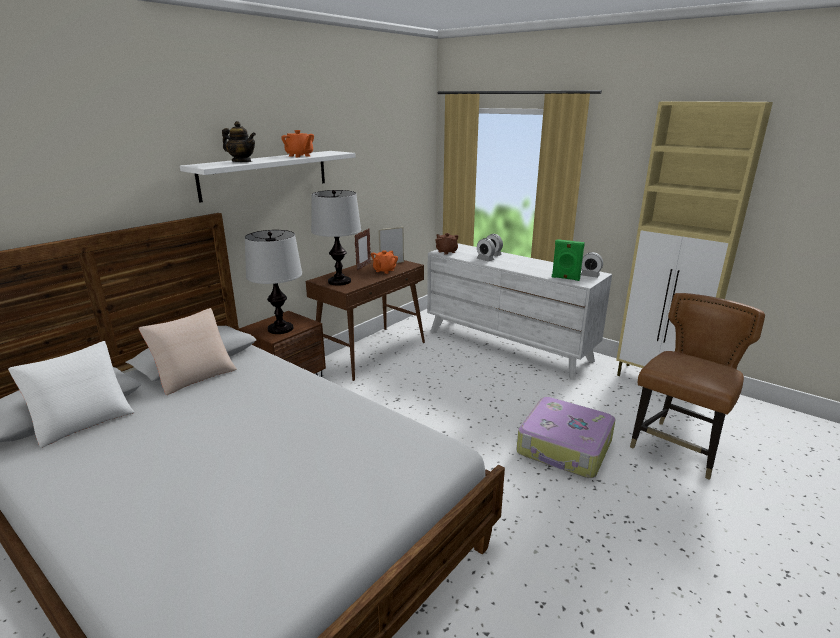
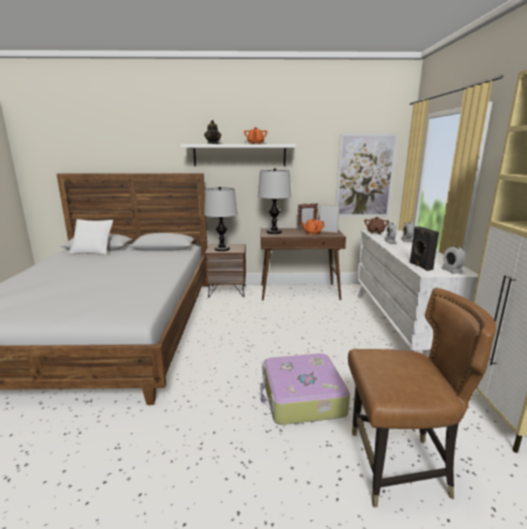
camera: 50 degrees right, 5 degrees down
beige pillow [138,308,237,395] -> none
green speaker [552,239,585,281] -> black speaker [410,226,439,271]
none -> picture [336,133,398,217]

